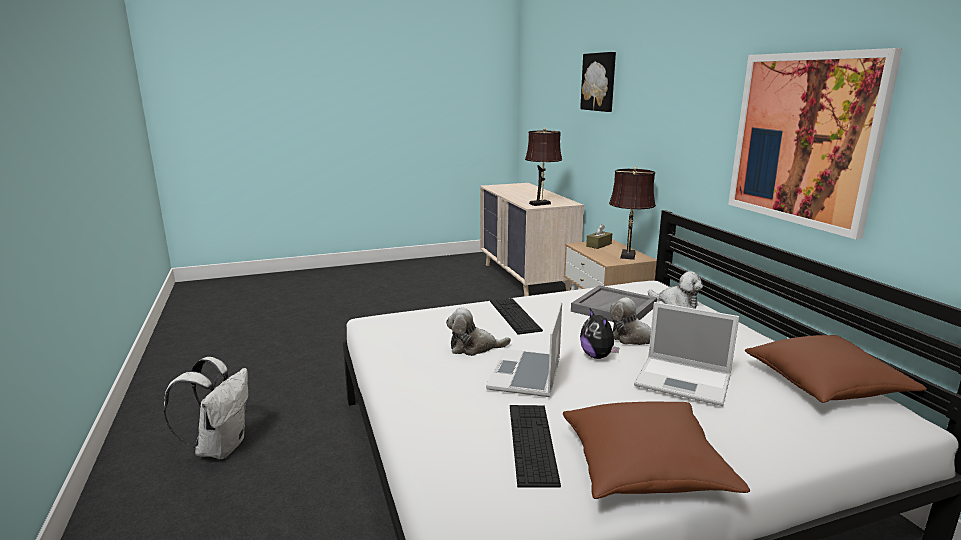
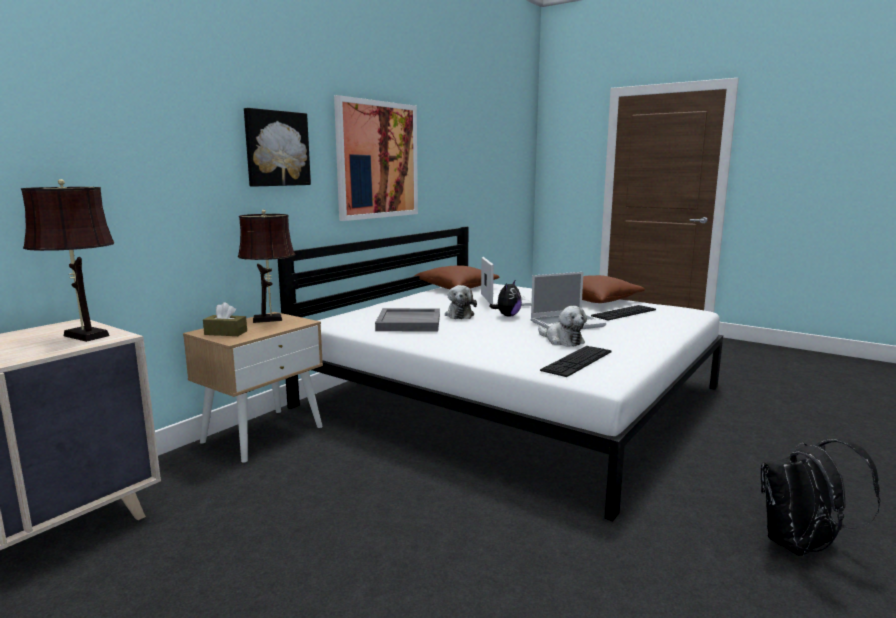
camera: 125 degrees left, 5 degrees down
white backpack [164,357,248,459] -> black backpack [761,438,881,556]
keyboard [490,298,543,335] -> keyboard moved to [540,346,612,377]
picture [580,52,616,112] -> picture moved to [244,108,311,186]
plush toy [648,271,703,309] -> none

